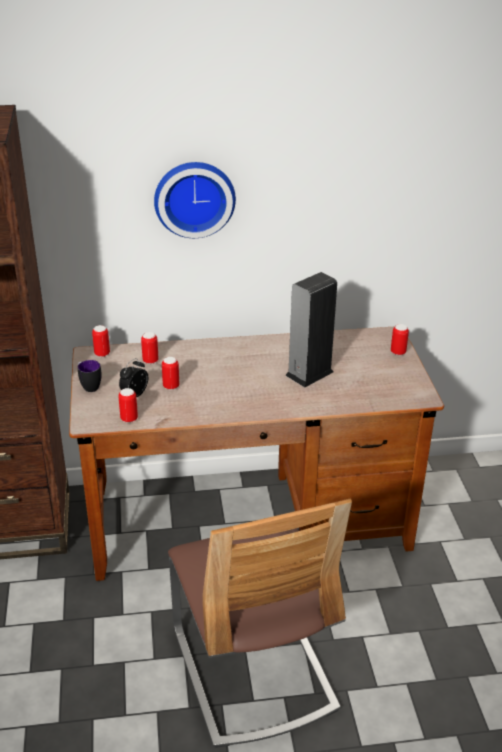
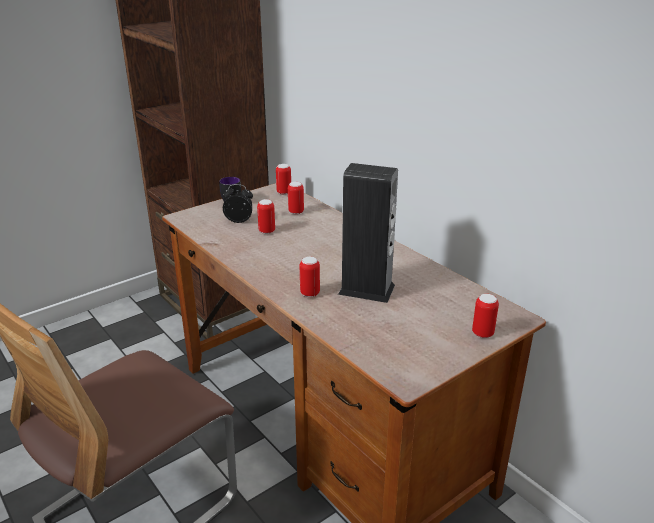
camera: 60 degrees right, 5 degrees down
can [118,388,138,423] -> can moved to [300,257,320,297]
wall clock [154,162,236,238] -> none

